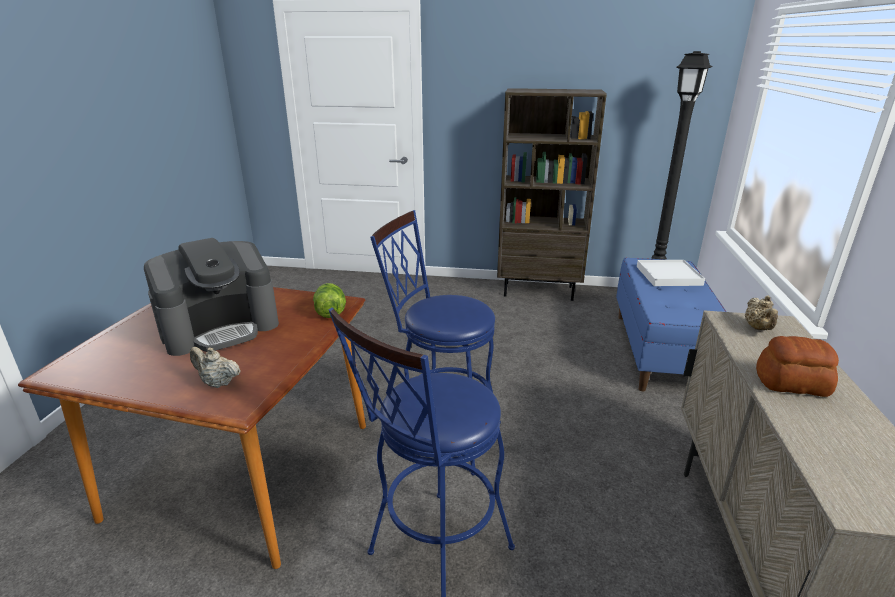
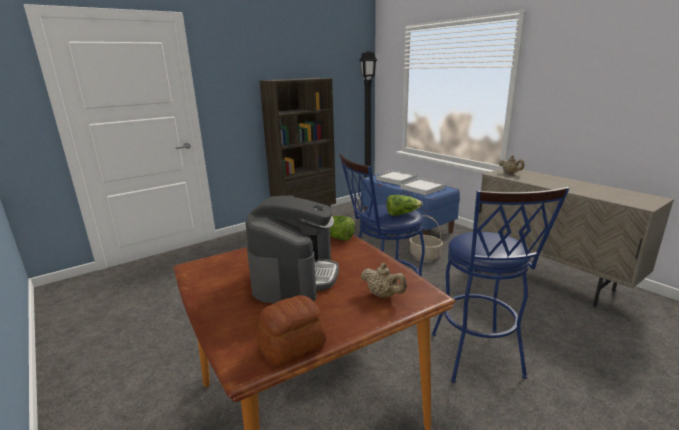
camera: 45 degrees left, 5 degrees down
beige teapot [190,347,241,388] -> beige teapot turned 120 degrees counterclockwise [361,263,407,298]
bread [756,336,839,397] -> bread moved to [257,295,327,366]
none -> lettuce [386,195,422,216]
none -> white tray [401,178,445,195]
none -> basket [409,215,443,260]

